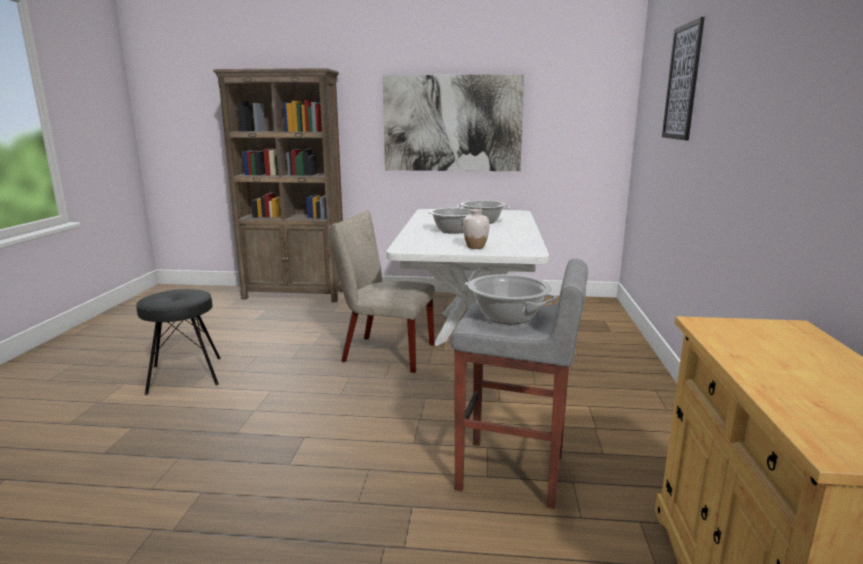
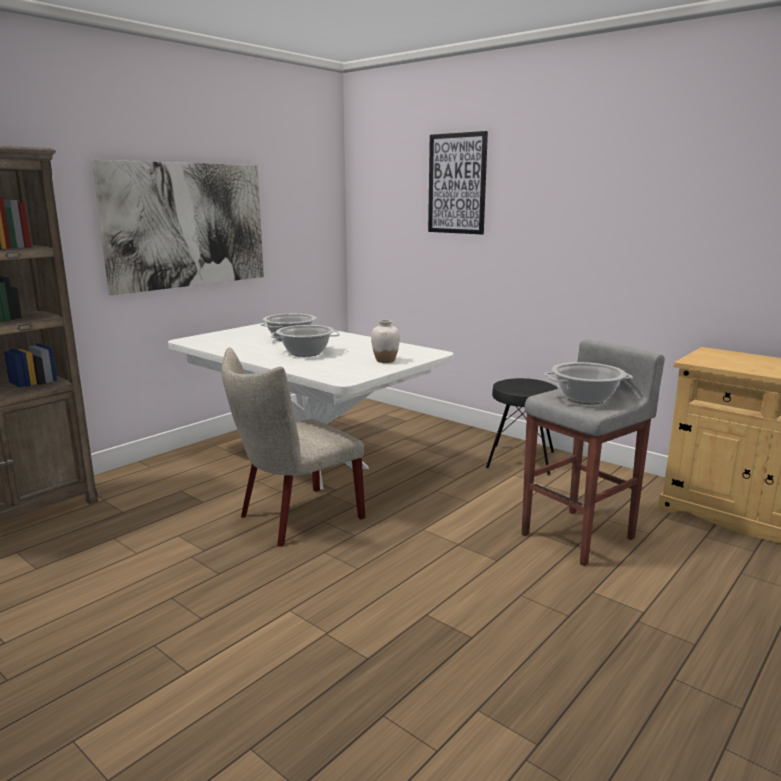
camera: 55 degrees left, 0 degrees up
black stool [136,289,221,395] -> black stool moved to [486,378,558,475]

